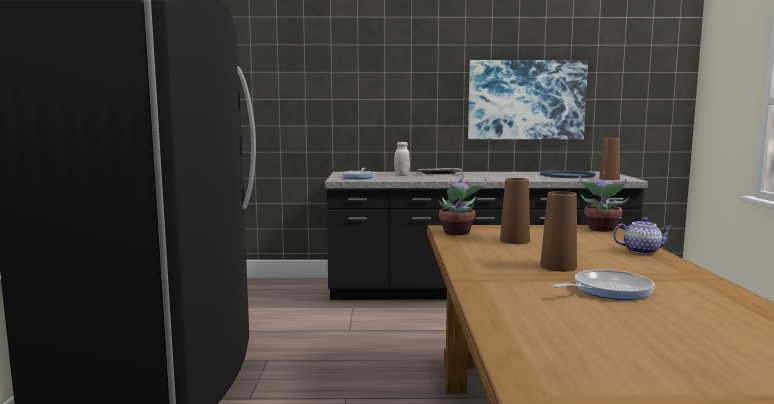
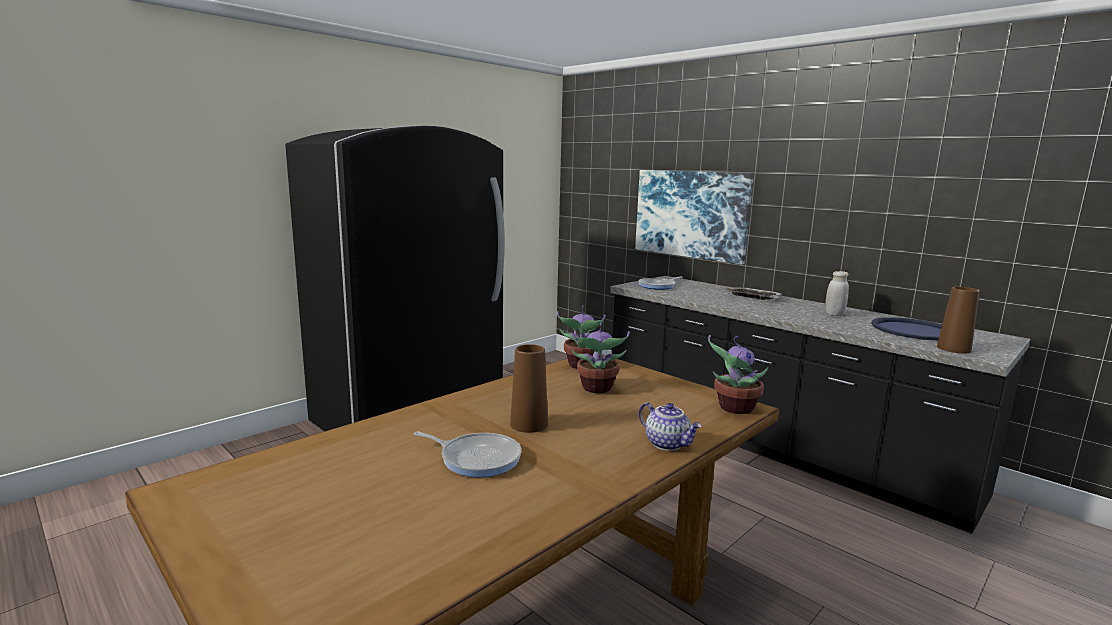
camera: 45 degrees right, 5 degrees up
white jar [394,142,410,176] -> white jar moved to [826,271,849,316]
picture [468,60,588,139] -> picture moved to [635,170,754,265]
brown vase [500,178,530,244] -> potted plant [571,322,630,393]

